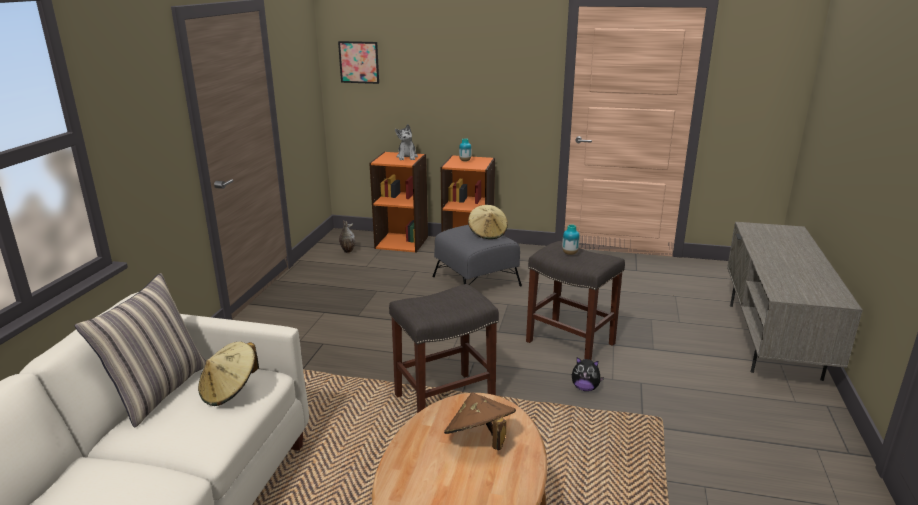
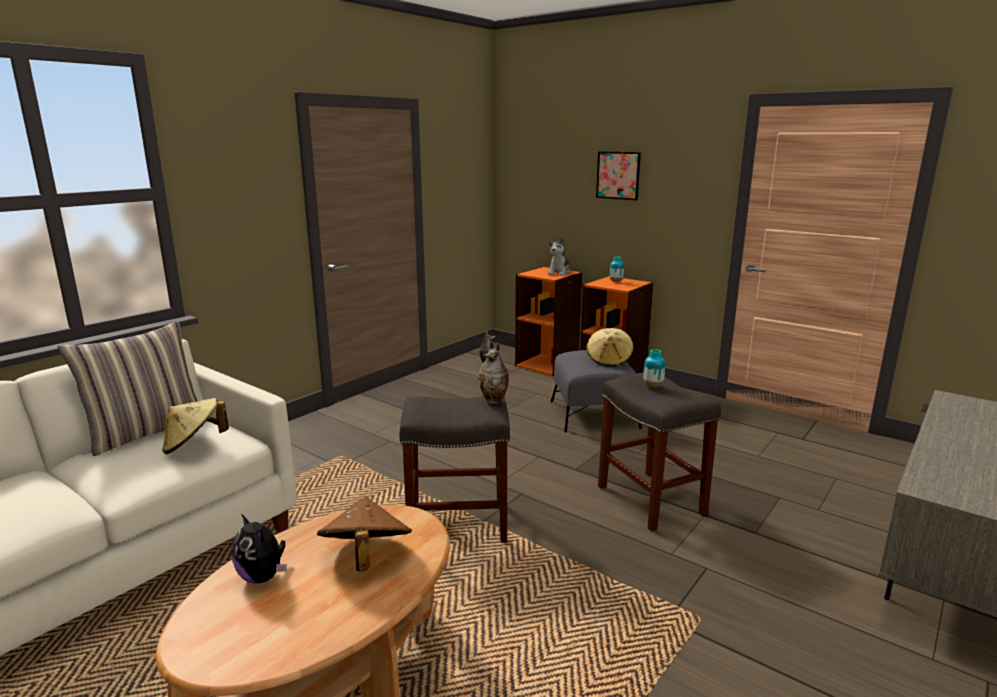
camera: 25 degrees right, 5 degrees down
picture [338,41,379,84] -> picture moved to [596,151,641,200]
plush toy [572,357,604,391] -> plush toy moved to [232,514,287,584]
none -> vase [478,341,509,404]

